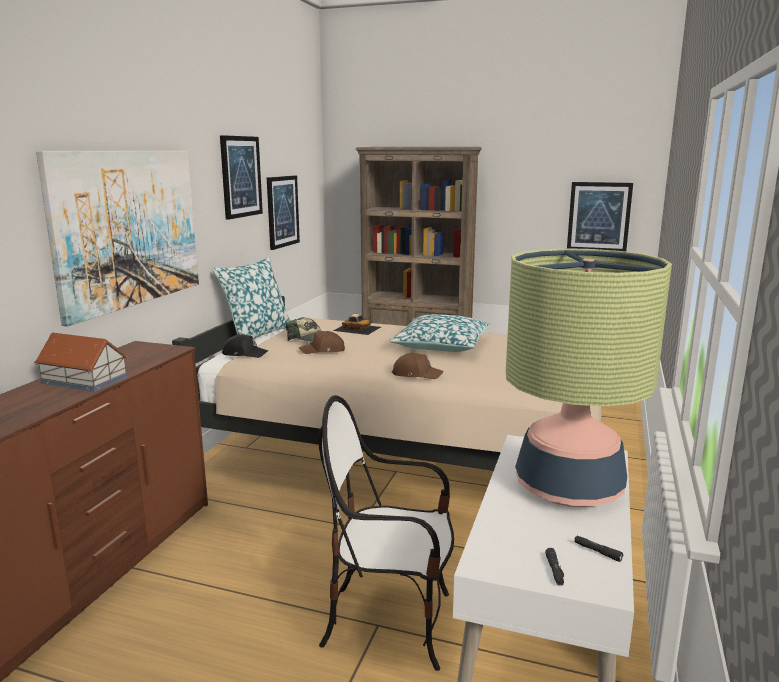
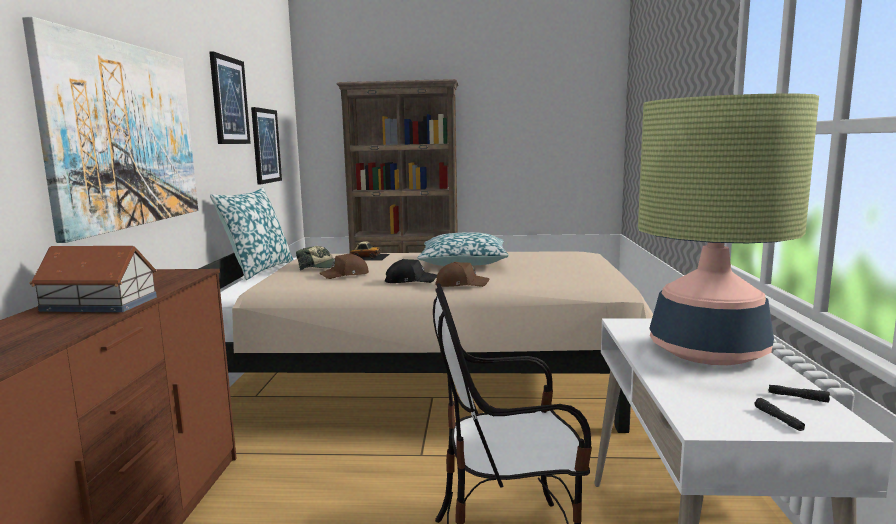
camera: 15 degrees left, 5 degrees down
black cap [222,334,268,358] -> black cap moved to [385,259,437,283]
picture [567,182,633,252] -> none

